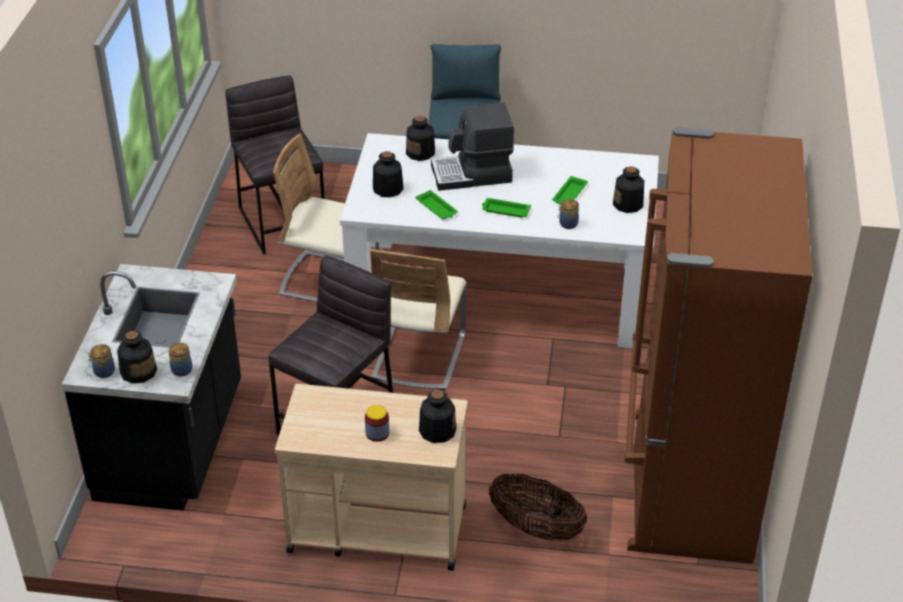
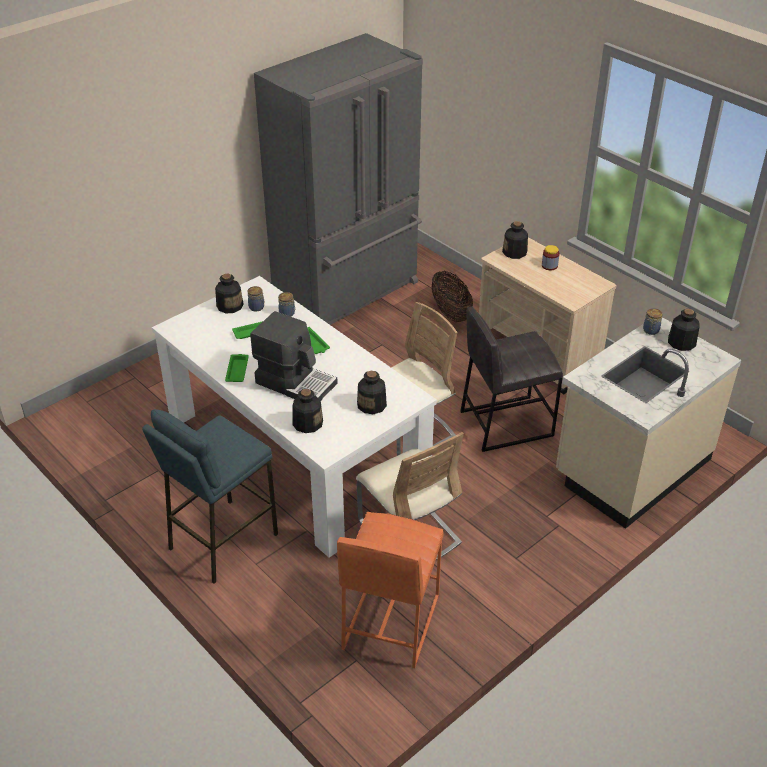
camera: 140 degrees left, 0 degrees up
black counter [62,264,241,511] -> beige counter [556,317,741,529]
jar [88,344,115,378] -> jar moved to [248,286,265,312]
grey stool [225,75,325,255] -> orange stool [337,512,443,668]
green tray [416,190,458,219] -> green tray moved to [225,354,249,382]
brown fridge [625,127,812,564] -> grey fridge [254,33,423,325]

